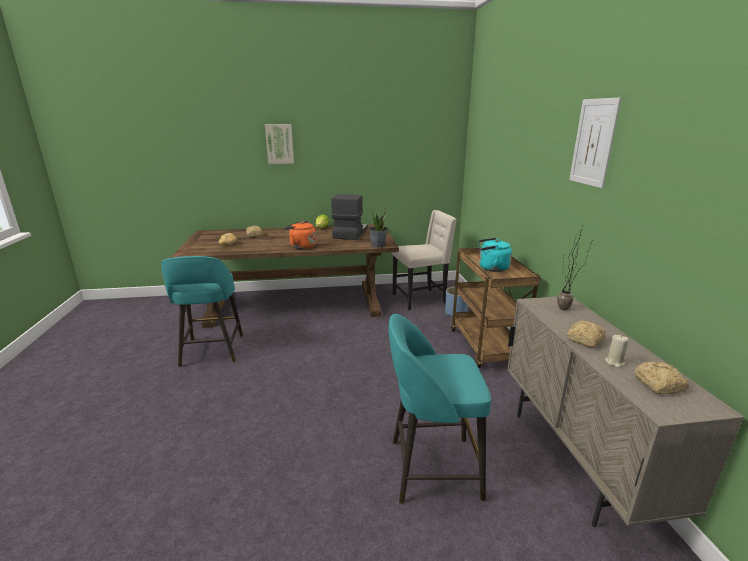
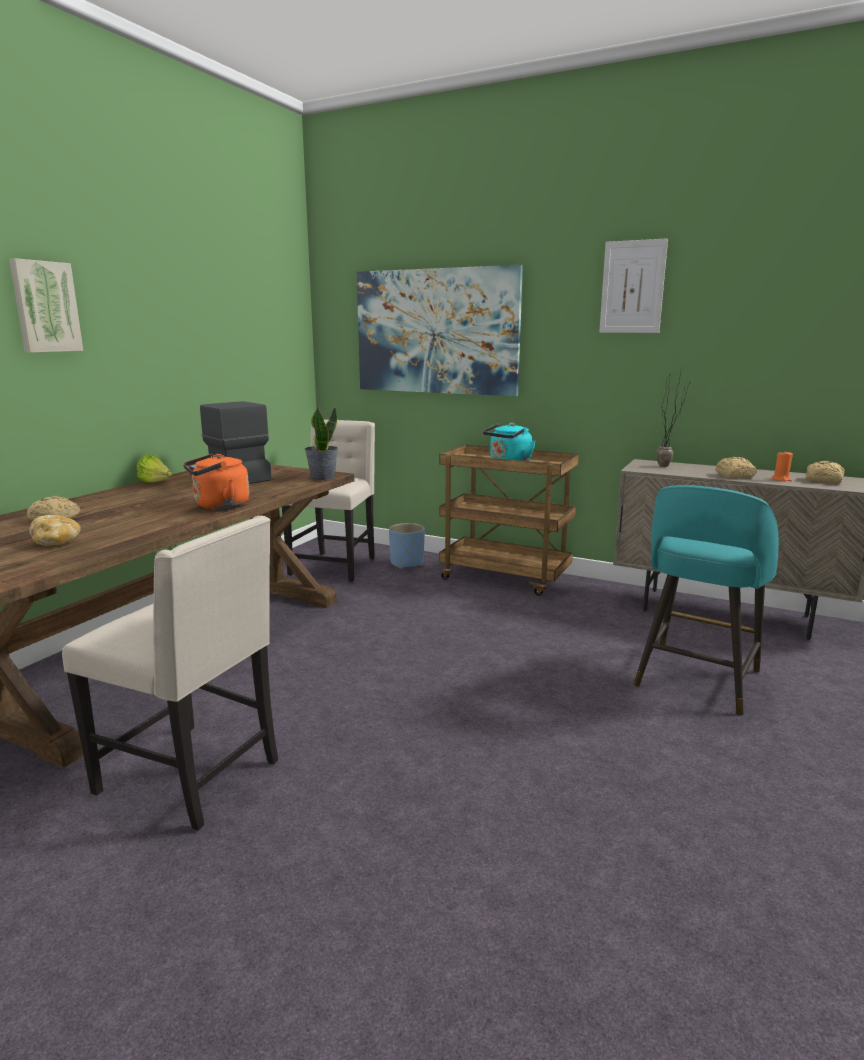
camera: 55 degrees left, 5 degrees down
turquoise stool [161,256,243,367] -> beige chair [62,516,278,831]
beige candle [605,335,629,368] -> orange candle [772,450,793,481]
none -> picture [357,265,523,396]

